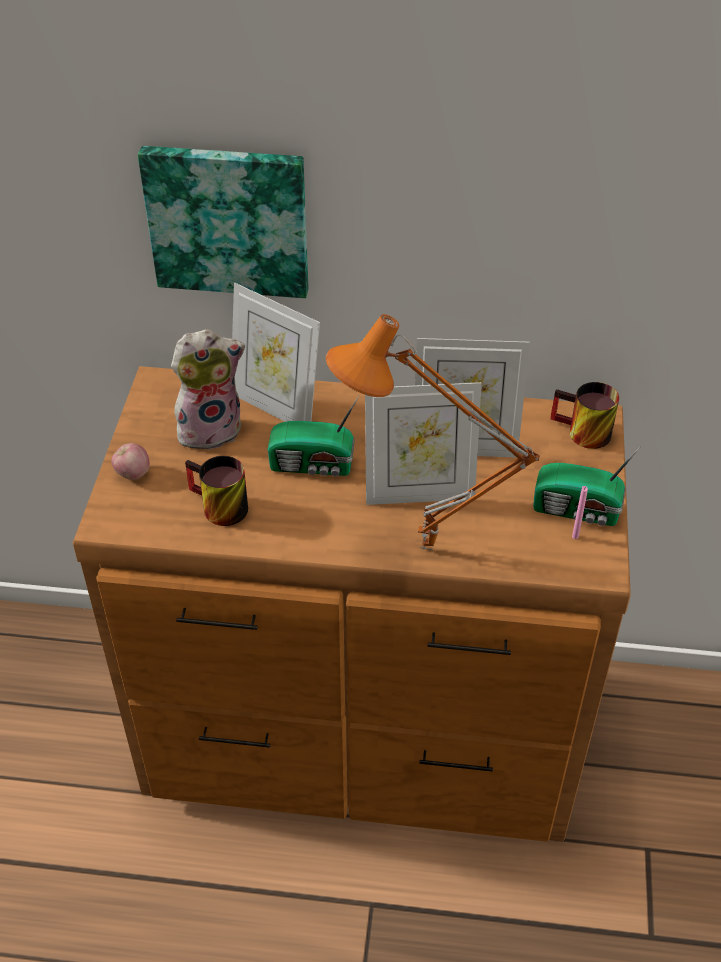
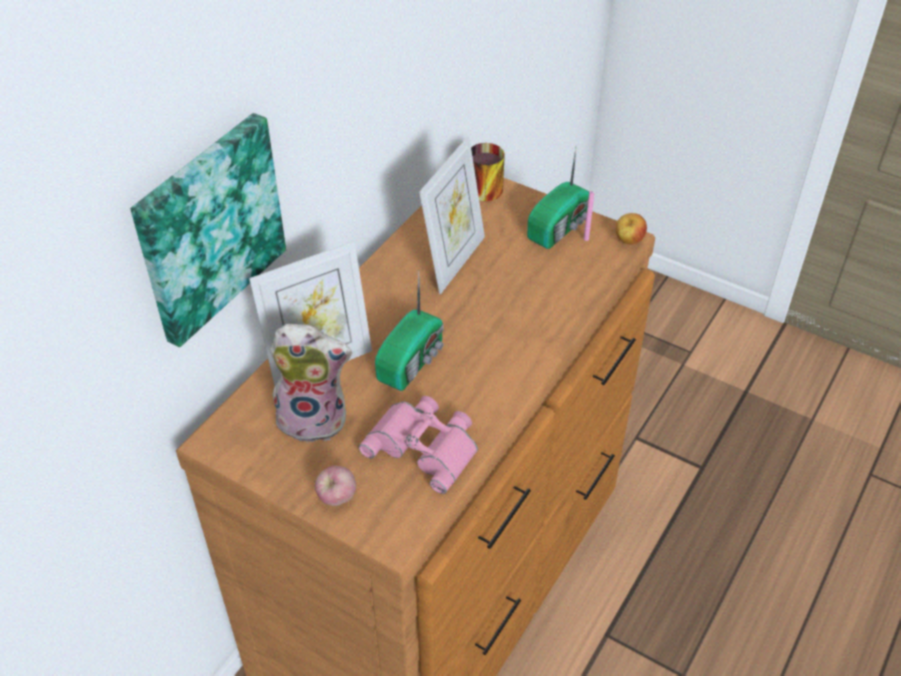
camera: 65 degrees left, 0 degrees up
plush toy [171,329,245,453] -> plush toy turned 90 degrees clockwise [270,324,352,443]
mug [185,456,248,526] -> pink binoculars [359,396,478,494]
orange table lamp [326,314,540,550] -> none
picture frame [365,382,482,505] -> none
none -> apple [615,213,647,245]

